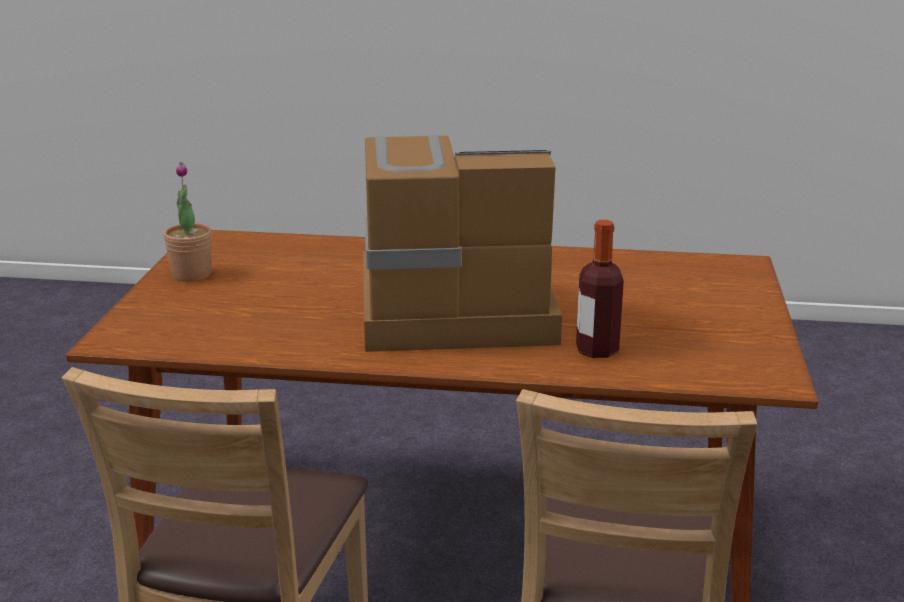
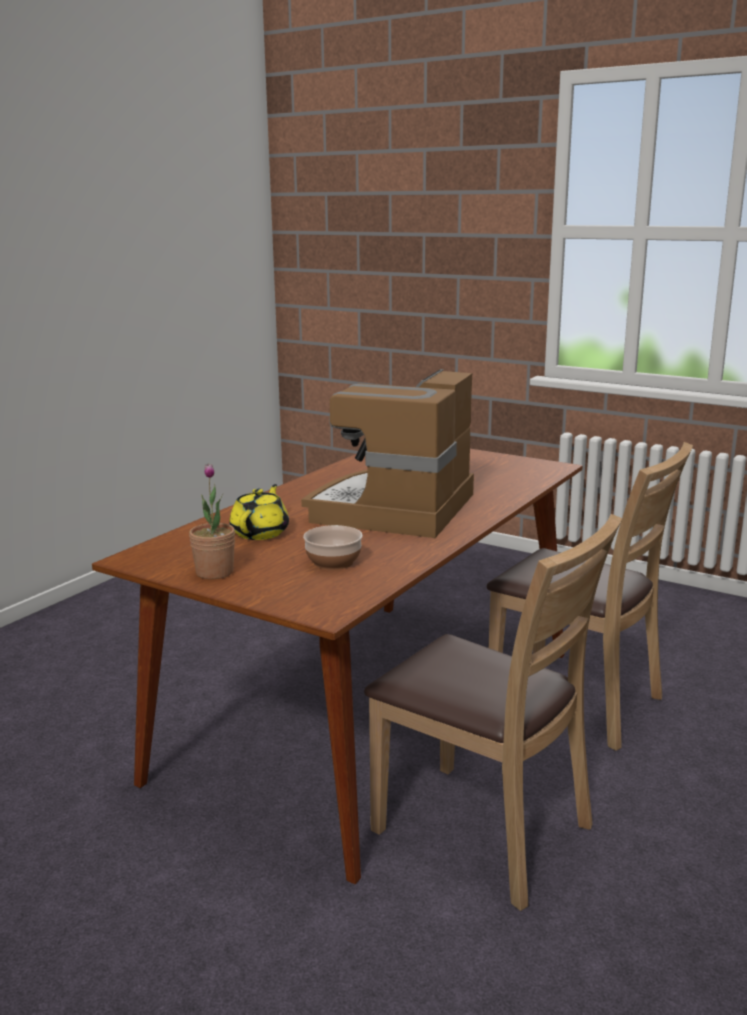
camera: 65 degrees left, 5 degrees down
bottle [576,220,624,358] -> none
none -> yellow teapot [229,484,289,540]
none -> bowl [303,525,363,570]

